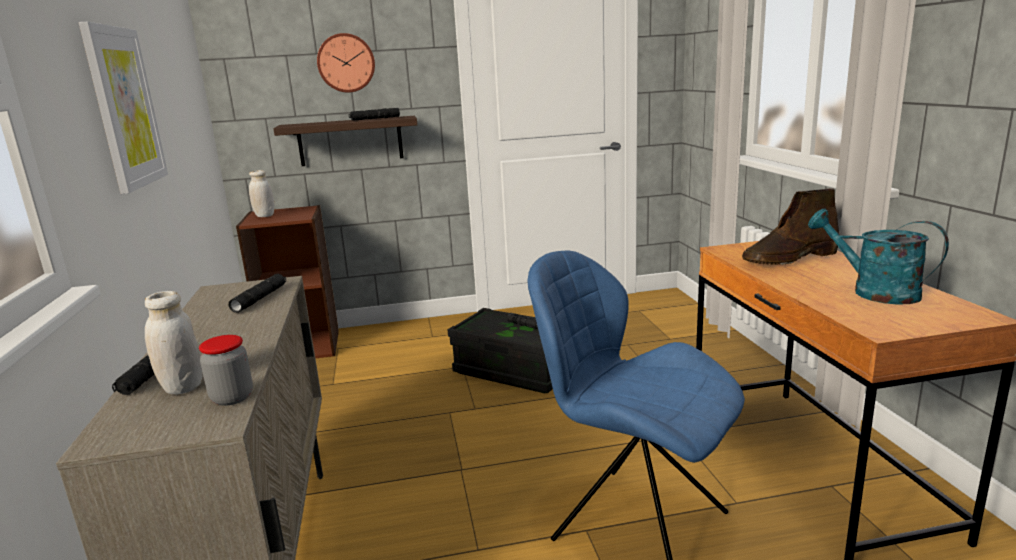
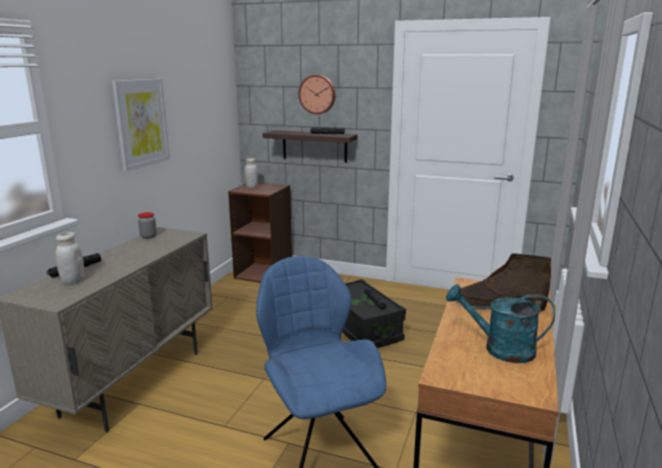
camera: 30 degrees right, 0 degrees up
jar [199,335,253,406] -> jar moved to [138,212,157,239]
black flashlight [229,274,286,313] -> none
turquoise watering can [808,209,949,305] -> turquoise watering can turned 60 degrees counterclockwise [446,284,555,363]

